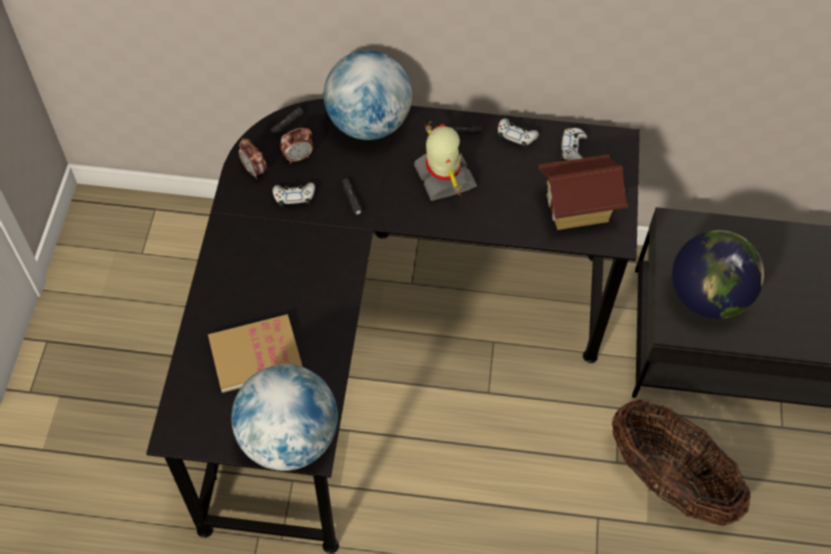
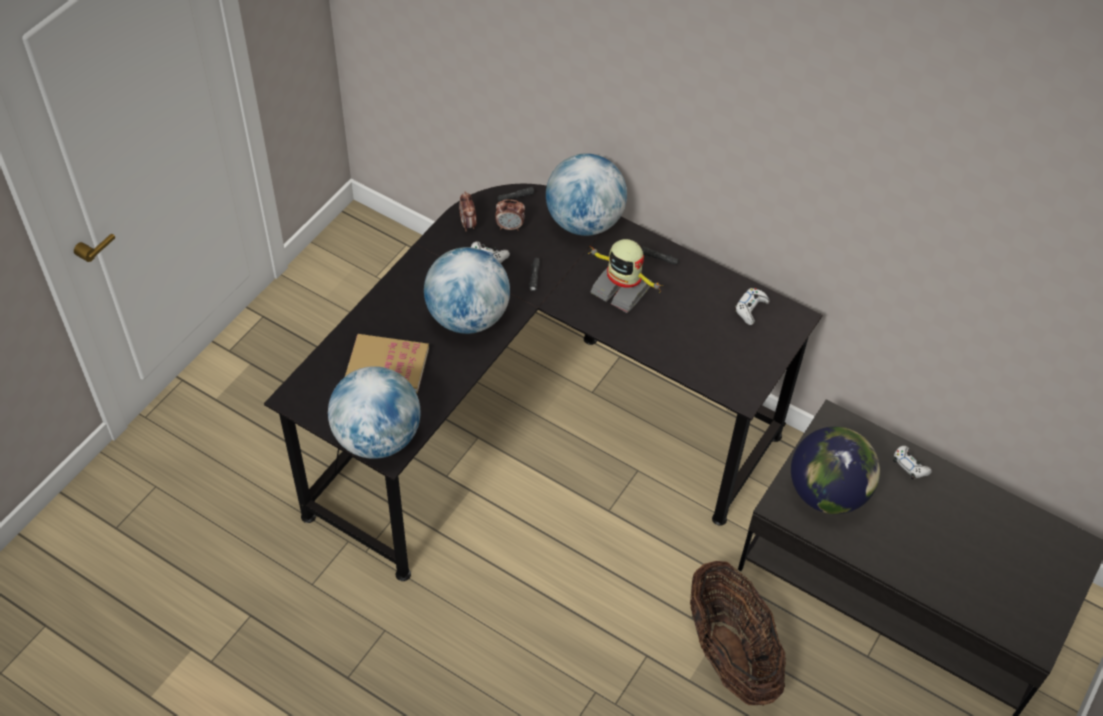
camera: 25 degrees right, 5 degrees down
toy robot [414,121,477,201] -> toy robot turned 120 degrees clockwise [587,239,664,313]
white game controller [498,119,539,148] -> white game controller moved to [893,446,932,480]
toy house [539,154,628,230] -> none
none -> globe [424,247,510,334]

